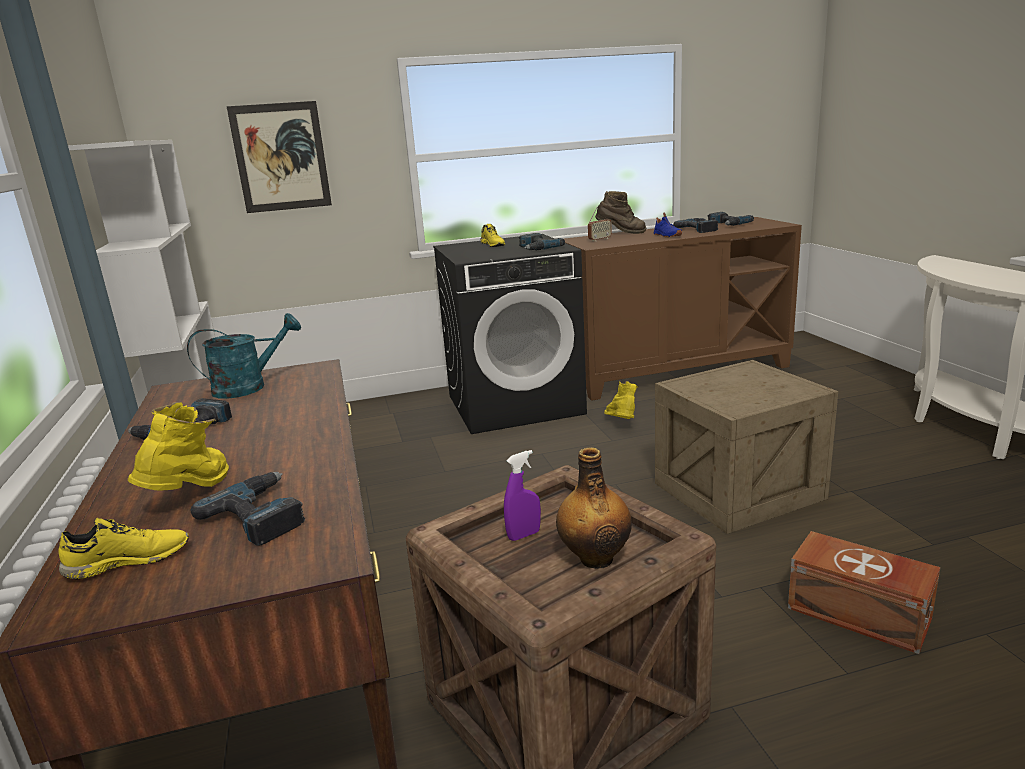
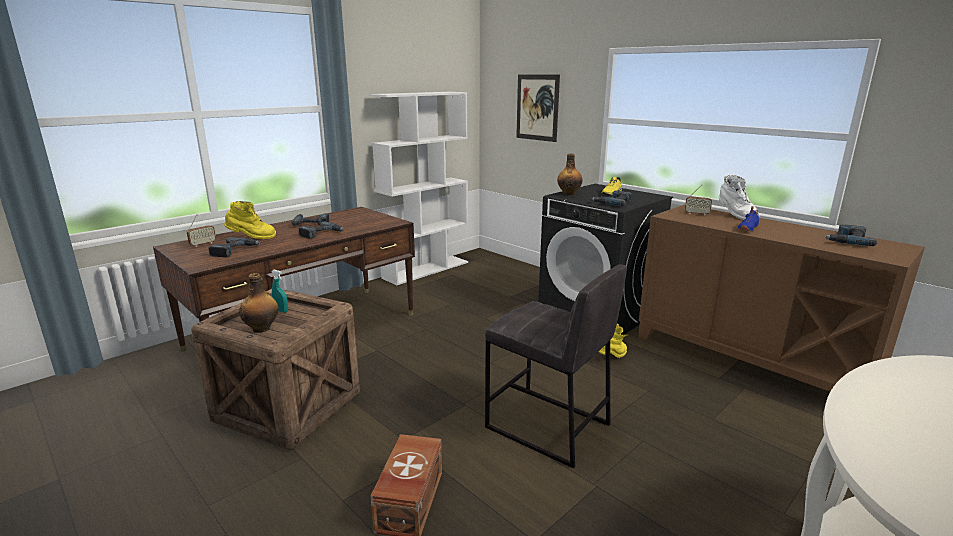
camera: 60 degrees right, 0 degrees up
yellow shoe [58,518,189,579] -> radio [187,215,216,247]
turquoise watering can [187,313,301,399] -> none
purple spray bottle [504,450,541,541] -> turquoise spray bottle [271,270,288,313]
brown boot [595,191,646,234] -> white boot [719,175,759,220]
crate [655,360,838,534] -> grey stool [485,264,627,469]
power drill [673,218,719,233] -> power drill moved to [299,221,344,239]
none -> bottle [557,154,583,196]

